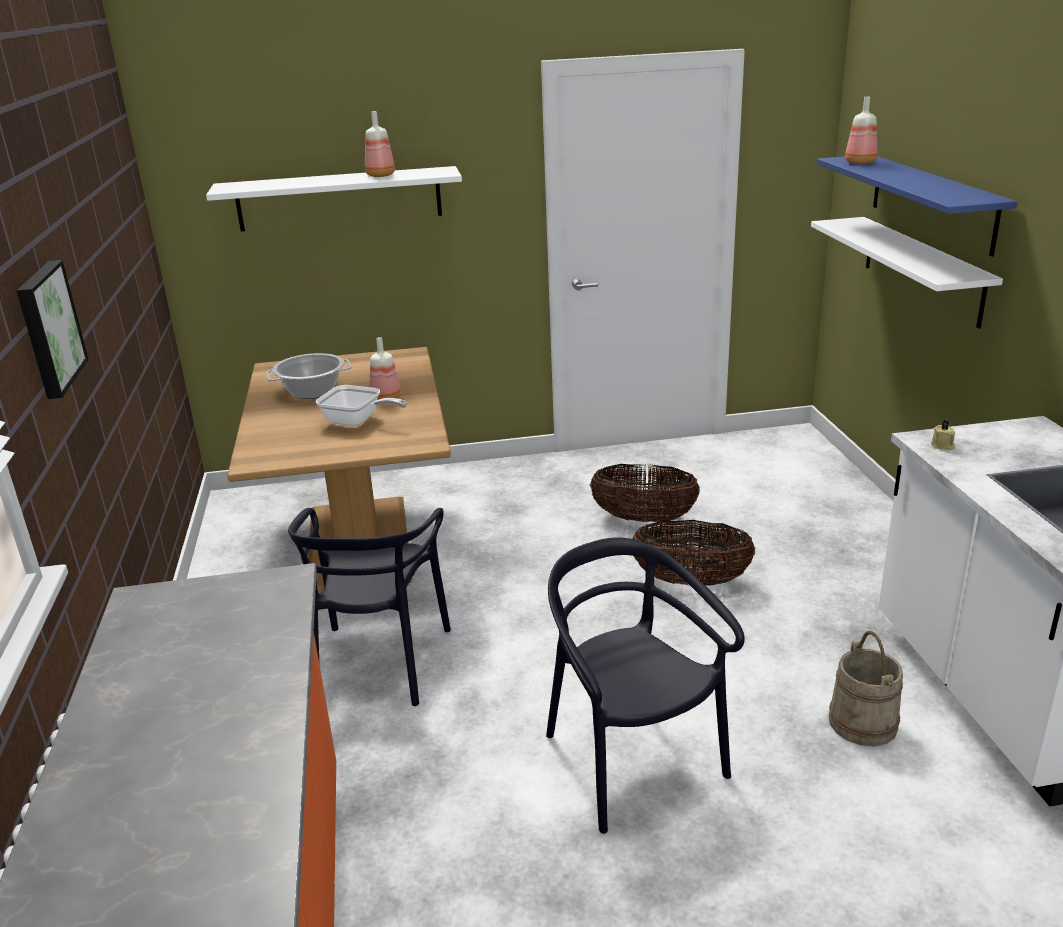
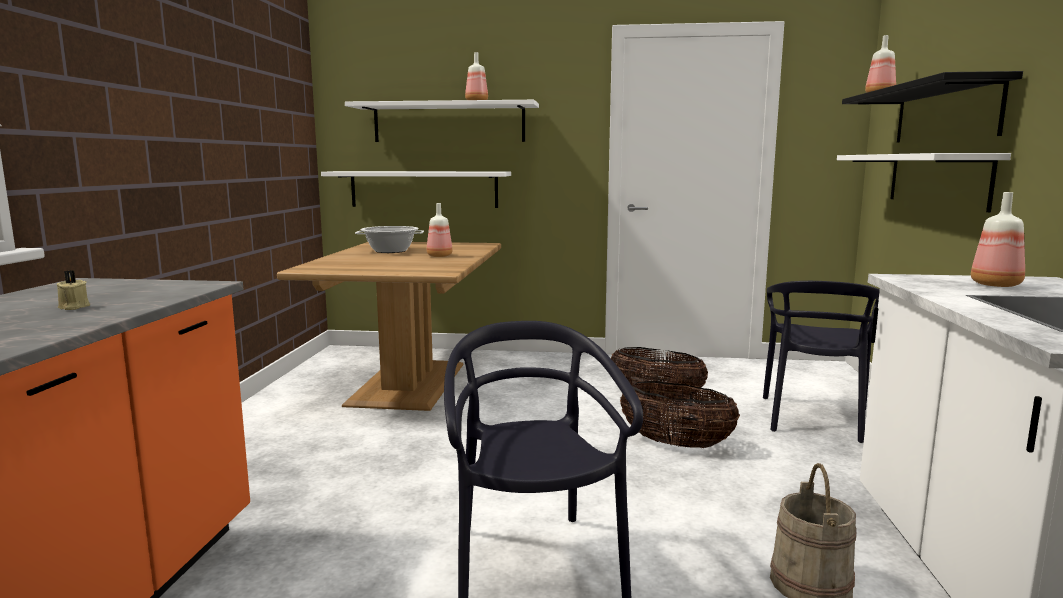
camera: 15 degrees right, 15 degrees down
picture [16,260,89,399] -> none
black chair [288,508,451,706] -> black chair moved to [763,281,880,443]
frying pan [316,385,407,426] -> none
blue shelf [817,156,1017,257] -> black shelf [842,71,1023,142]
beige candle [931,420,955,450] -> beige candle moved to [57,270,90,310]
none -> white shelf [321,171,511,208]
none -> bottle [971,192,1025,287]

